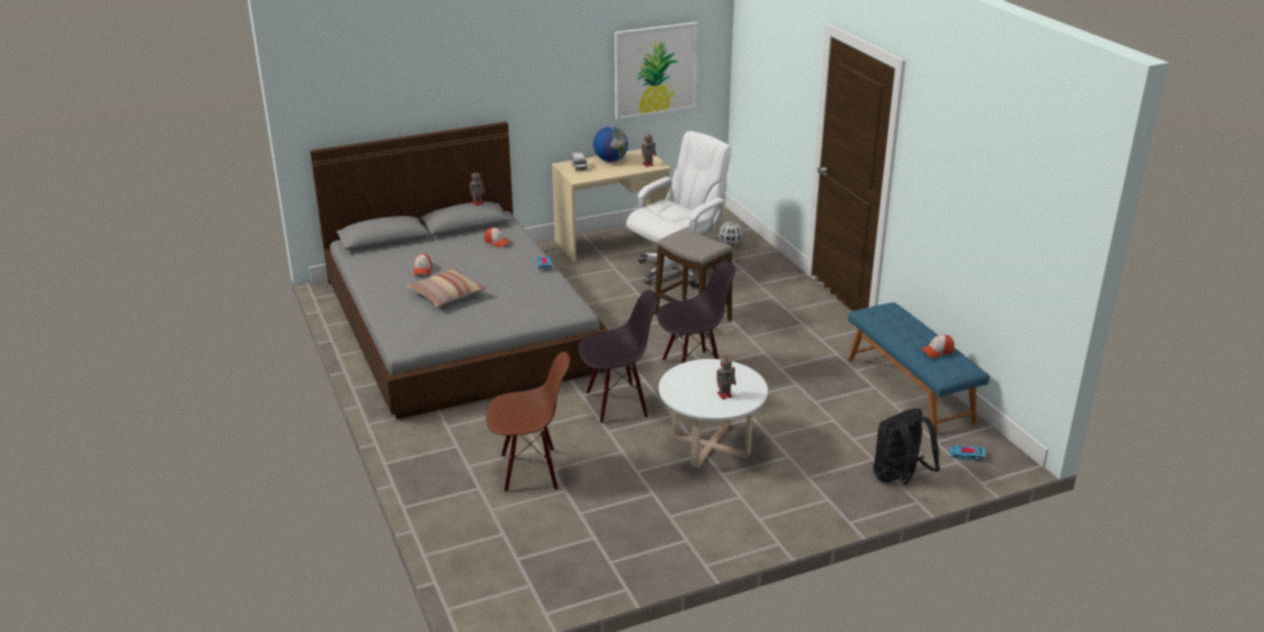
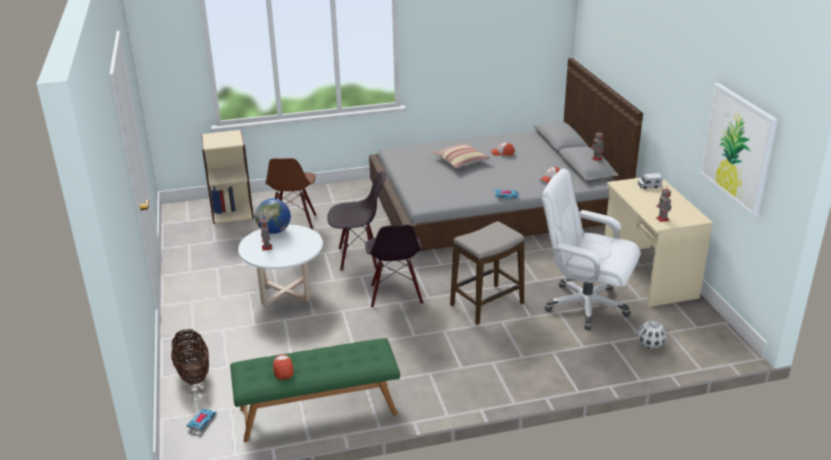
camera: 100 degrees right, 0 degrees up
black chair [578,290,658,424] -> black chair turned 90 degrees counterclockwise [327,171,386,271]
globe [593,126,628,162] -> globe moved to [255,199,291,234]
white office chair [626,131,731,288] -> white office chair turned 150 degrees clockwise [542,169,641,330]
blue bench [848,302,990,436] -> green bench [230,338,400,442]
black backpack [873,408,940,485] -> basket [171,329,209,385]
none -> beige bookcase [201,130,254,224]

